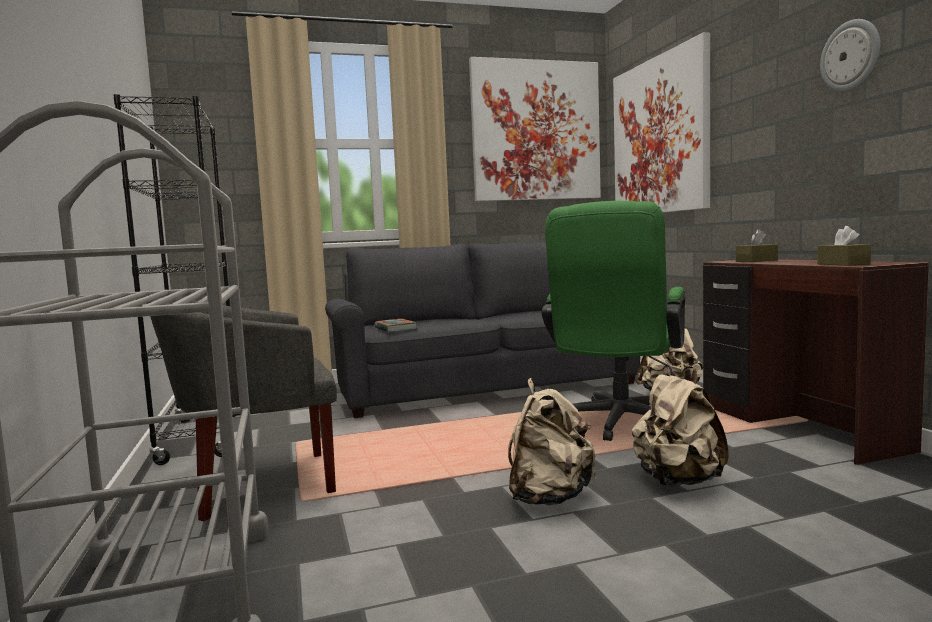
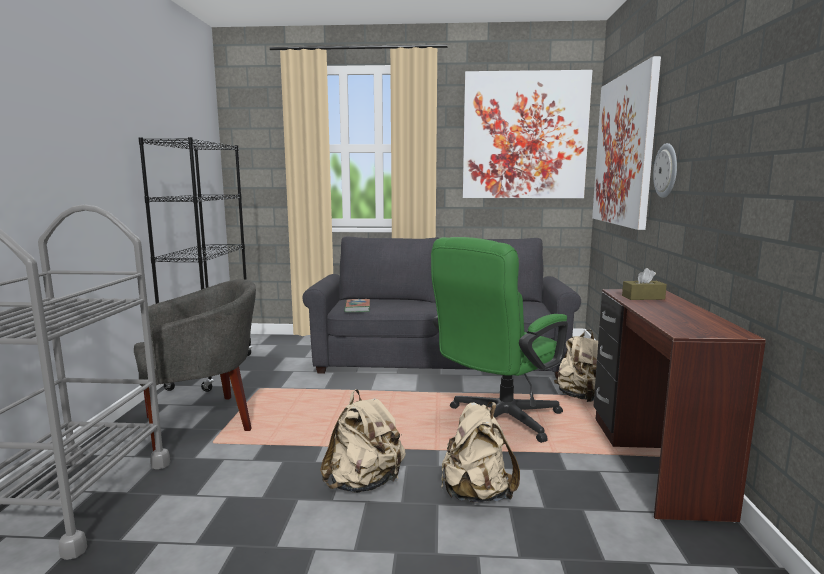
camera: 20 degrees right, 5 degrees up
grey armchair [146,297,337,521] -> grey armchair turned 150 degrees clockwise [134,279,256,451]
brown tissue box [818,226,871,266] -> none
wall clock [820,19,881,92] -> wall clock moved to [653,143,677,198]

